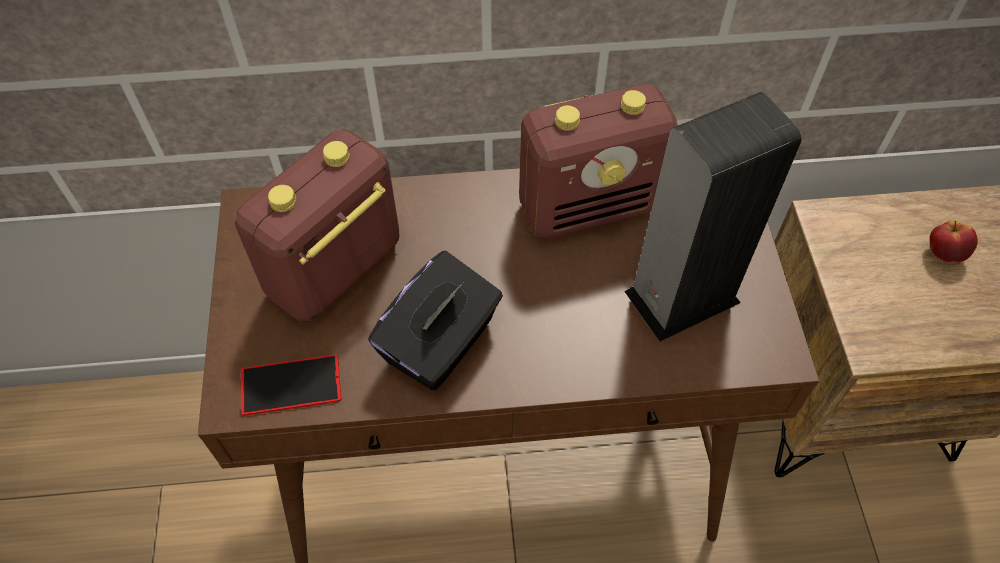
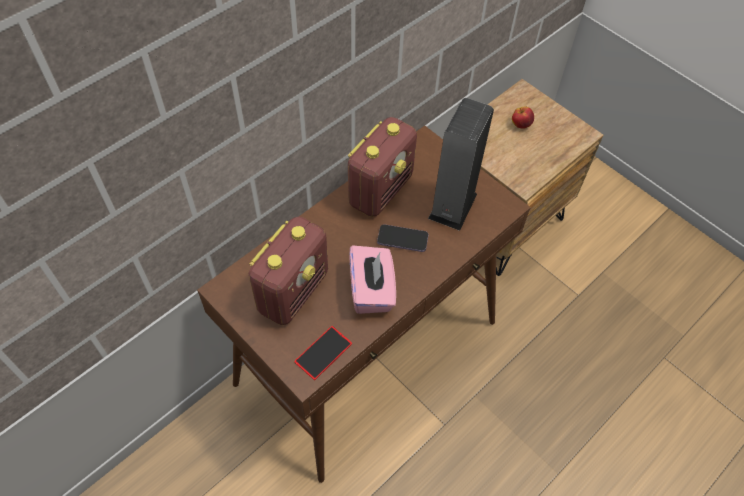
camera: 40 degrees left, 0 degrees up
radio [235,130,399,322] -> radio turned 150 degrees counterclockwise [249,217,328,325]
black tissue box [368,251,503,390] -> pink tissue box [349,245,396,314]
none -> phone [377,224,429,252]

